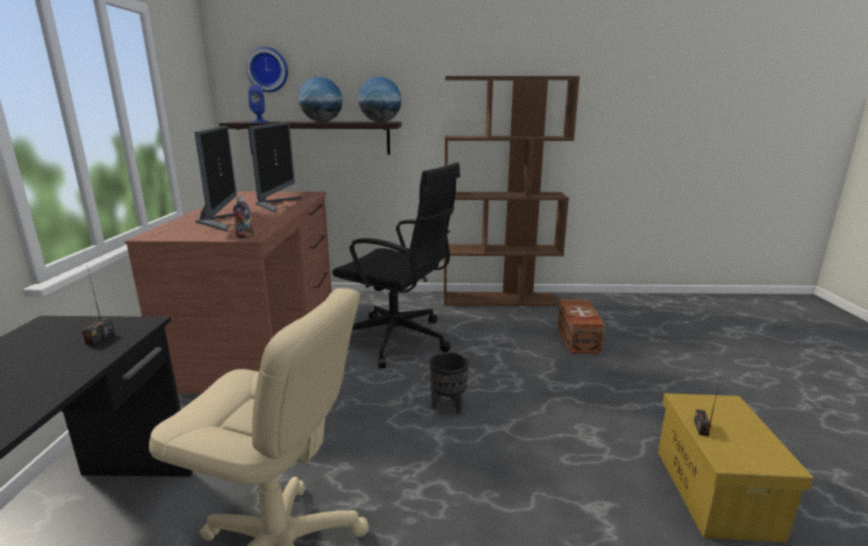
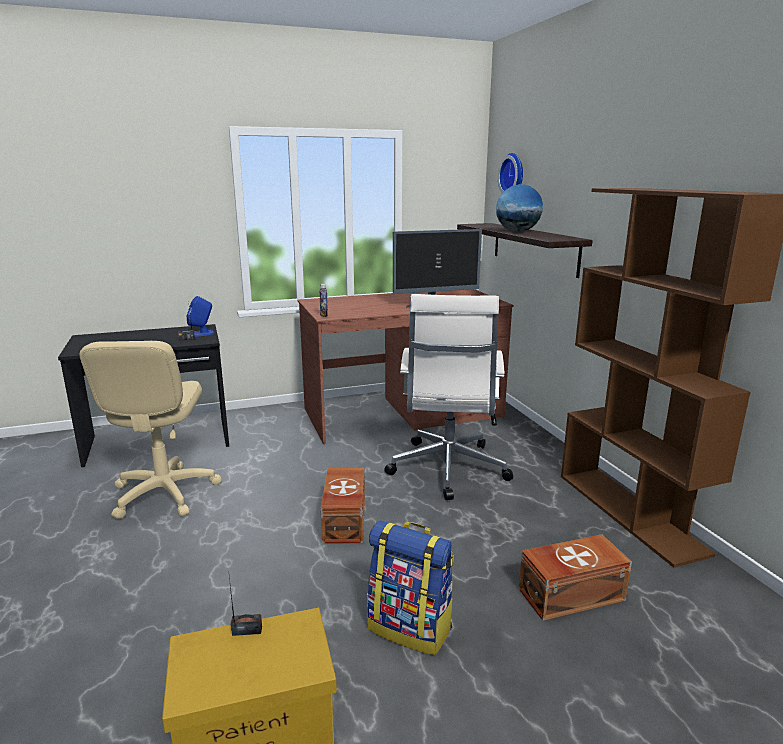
camera: 70 degrees right, 0 degrees up
monitor [194,125,237,231] -> none
blue speaker [248,84,268,123] -> blue speaker moved to [187,296,214,337]
black office chair [332,162,460,368] -> white office chair [384,294,513,500]
globe [358,77,401,122] -> none
black planter [430,352,469,415] -> brown storage box [321,468,365,544]
none -> backpack [367,520,454,655]

